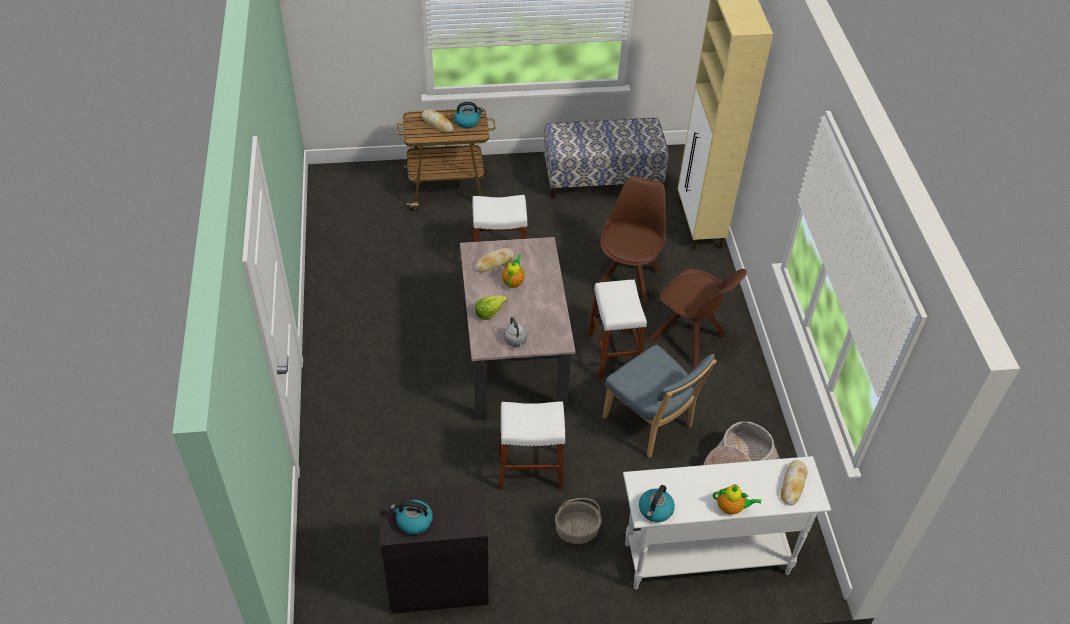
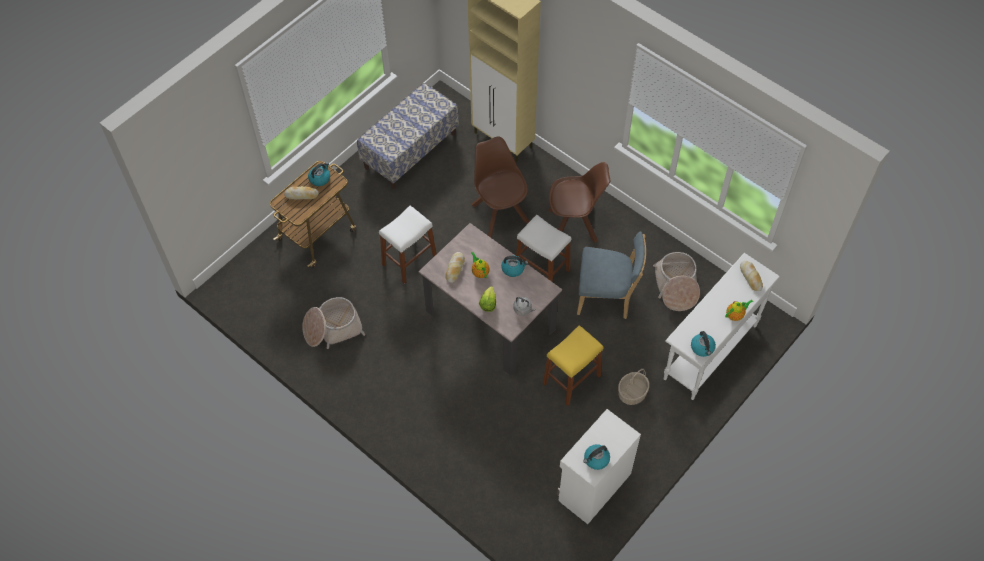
camera: 40 degrees left, 10 degrees up
black cabinet [379,484,488,614] -> white cabinet [557,409,641,524]
white stool [499,401,565,490] -> yellow stool [543,325,604,406]
none -> basket [302,297,365,349]
none -> kettle [501,255,528,277]

